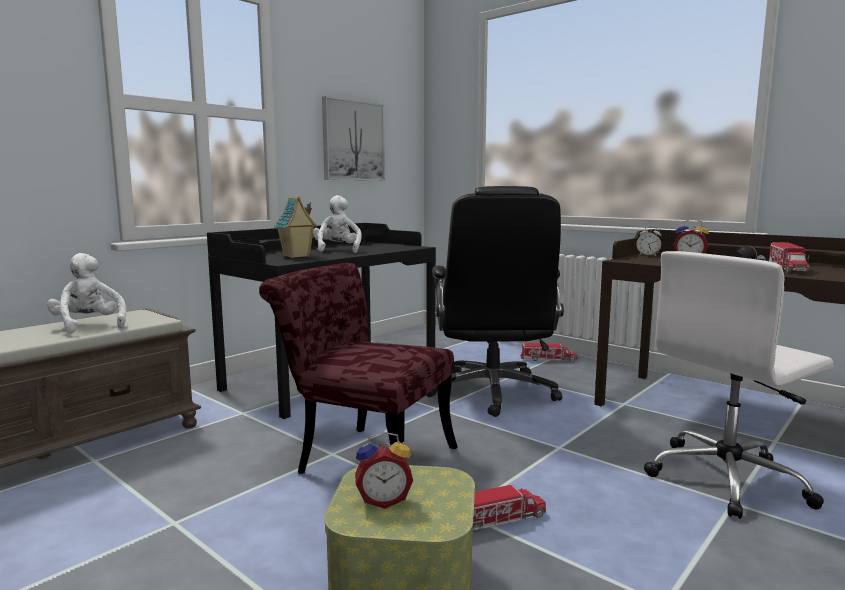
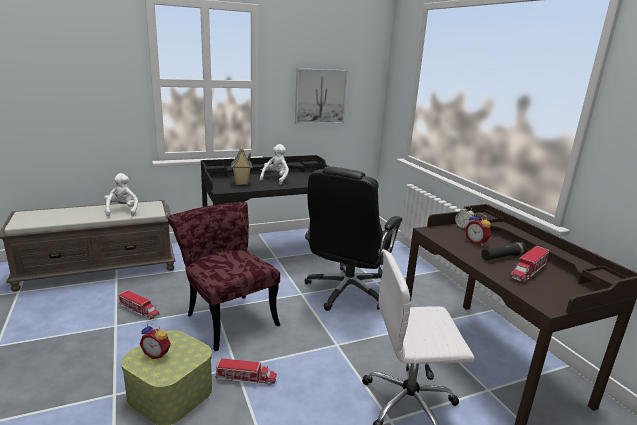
camera: 25 degrees right, 10 degrees up
toy truck [520,343,577,362] -> toy truck moved to [119,290,160,320]

